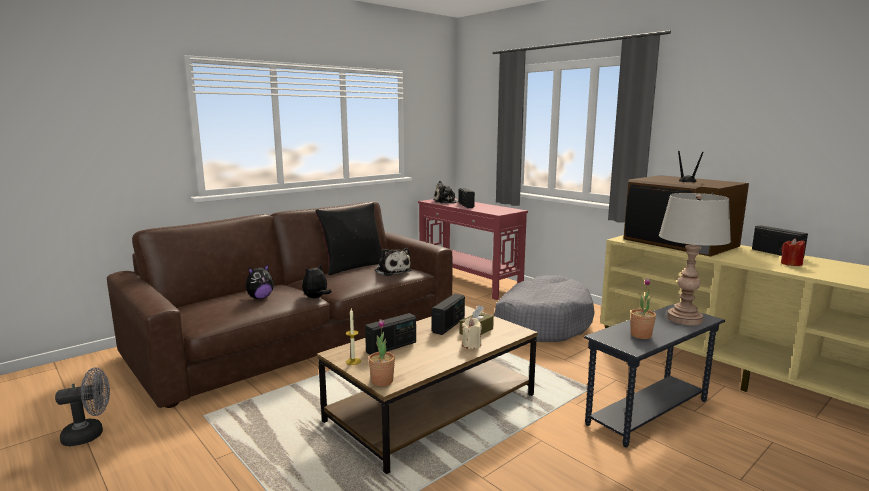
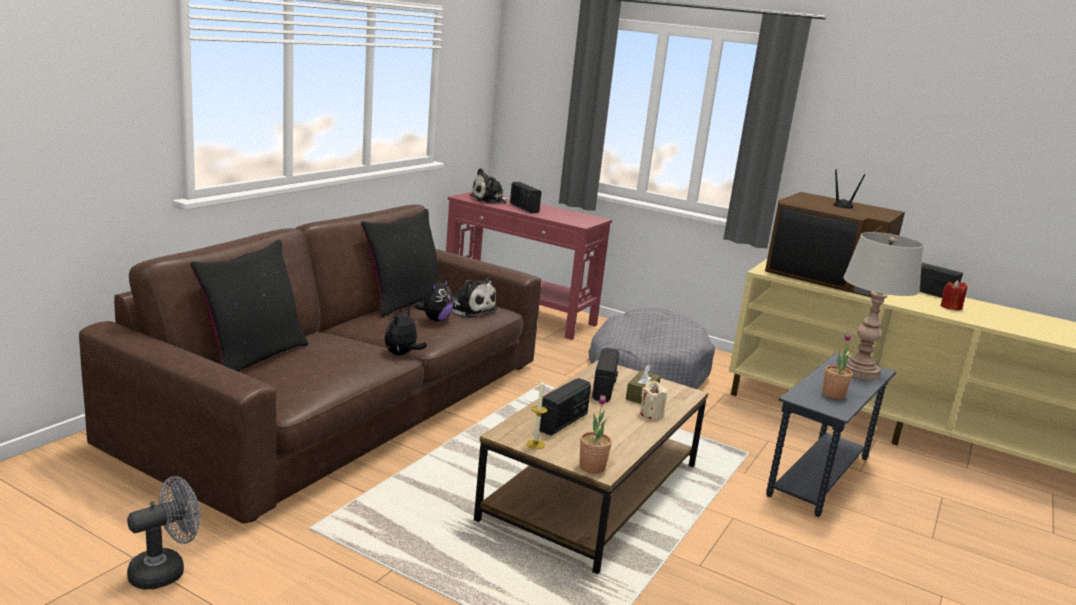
camera: 20 degrees left, 5 degrees up
plush toy [246,264,274,299] -> plush toy moved to [415,278,454,321]
none -> black pillow [190,239,308,372]

